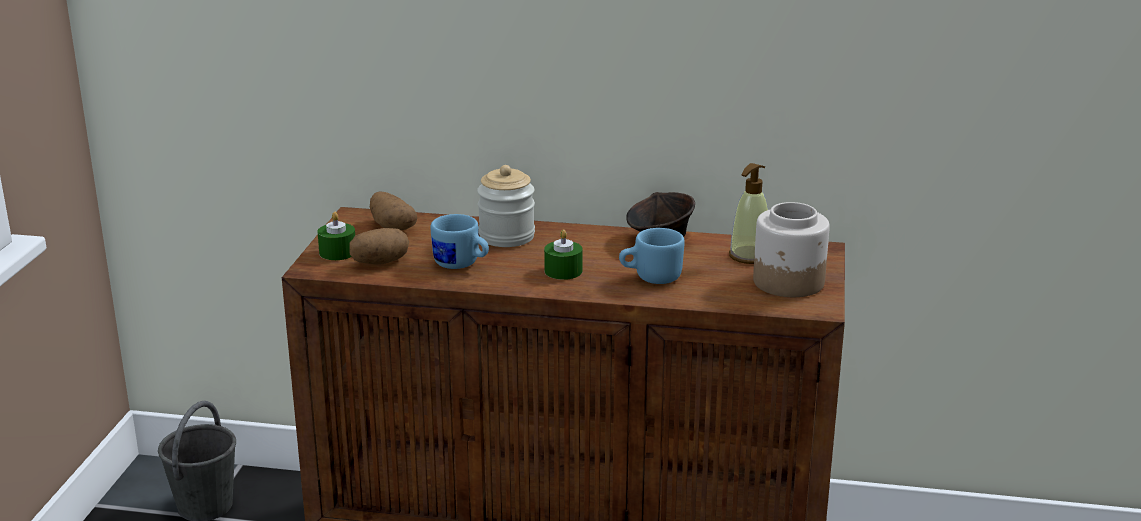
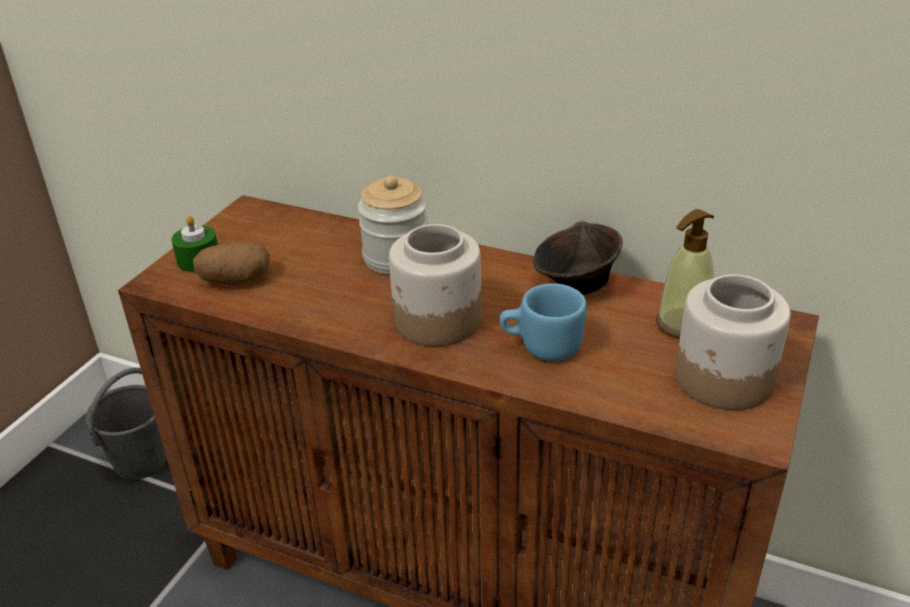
camera: 15 degrees right, 10 degrees up
potato [370,192,417,230] -> none
blue mug [431,214,489,269] -> none
green candle [544,229,583,280] -> jar [389,224,481,346]

